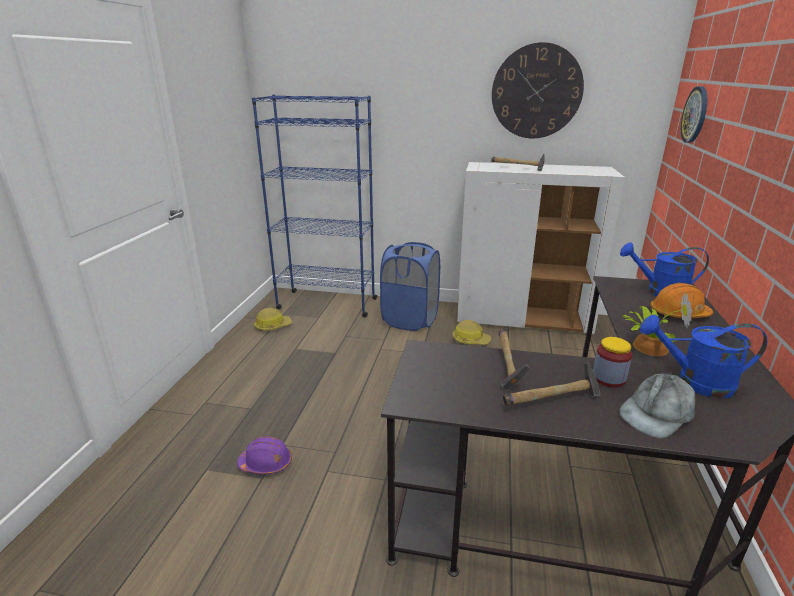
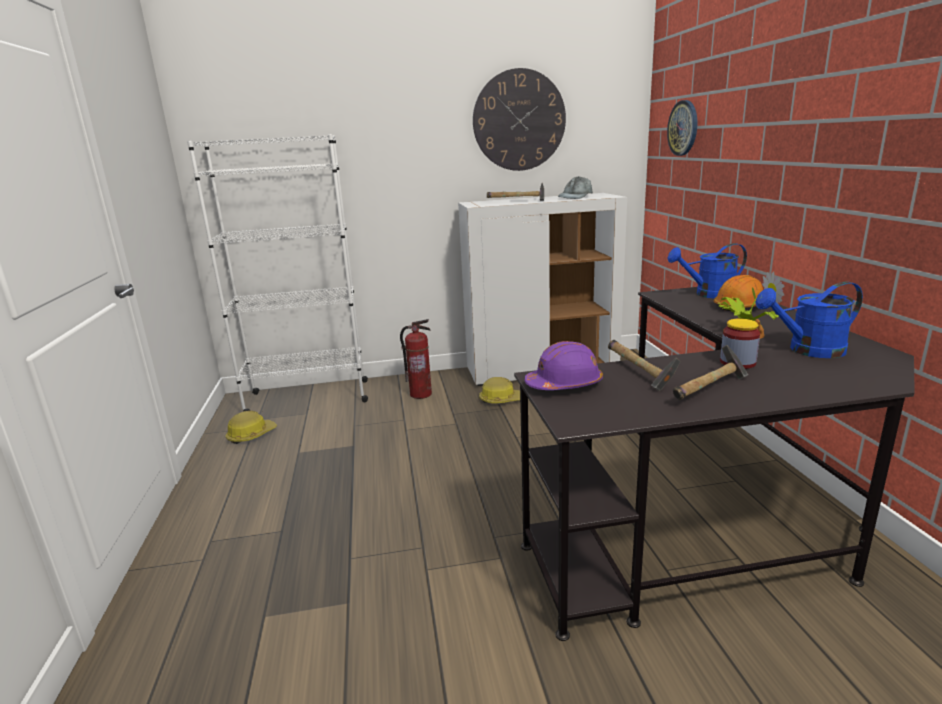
camera: 20 degrees left, 5 degrees down
purple hard hat [237,436,292,474] -> purple hard hat moved to [524,341,603,390]
blue bookcase [252,95,378,317] -> white bookcase [187,134,368,412]
blue laundry basket [380,242,440,331] -> fire extinguisher [400,319,432,399]
grey cap [619,372,695,438] -> grey cap moved to [558,176,593,199]

